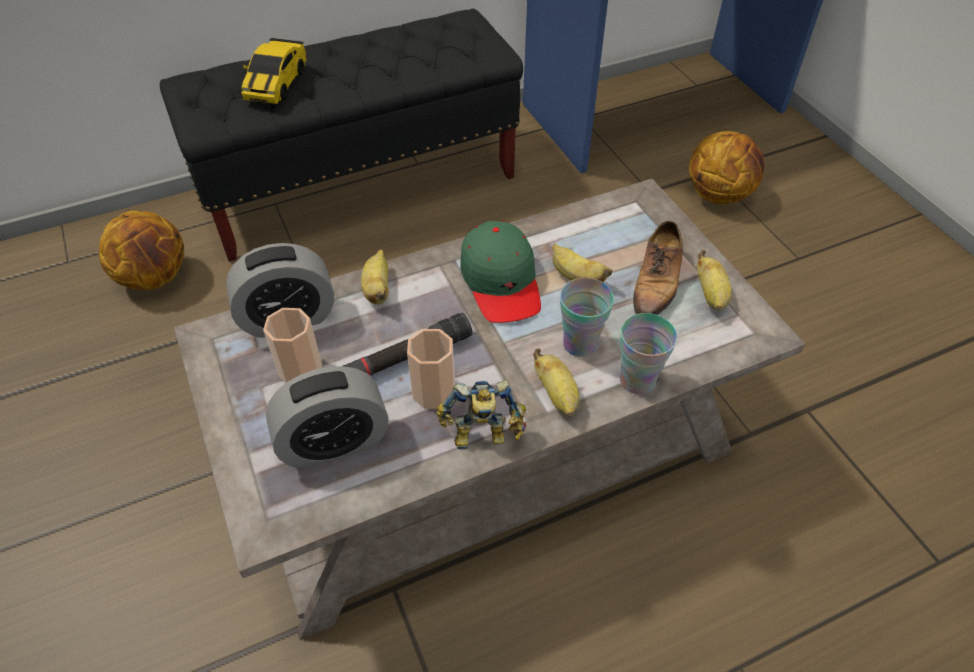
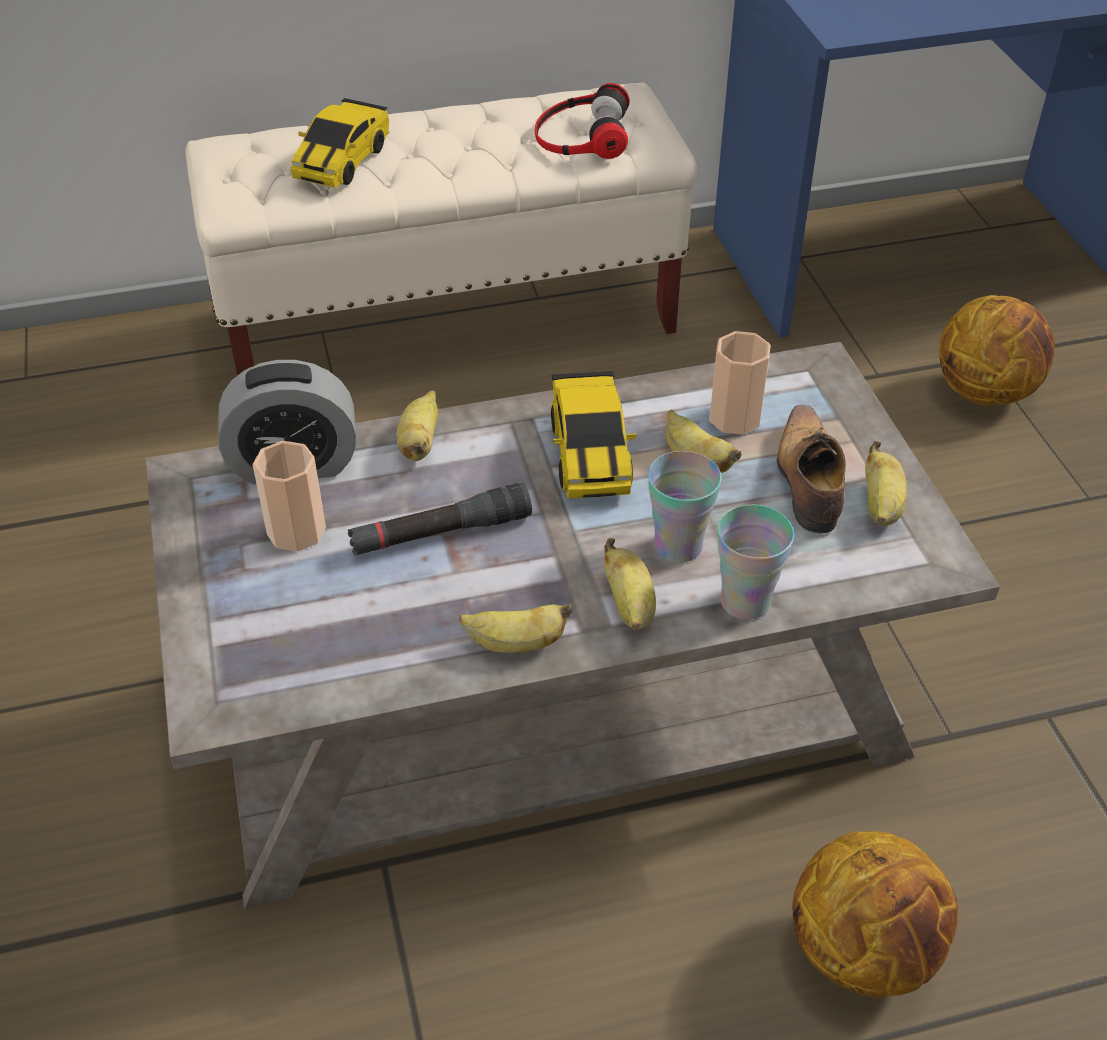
camera: 10 degrees right, 5 degrees down
basketball [99,211,184,290] -> basketball moved to [792,831,958,998]
black bench [160,9,523,262] -> beige bench [185,83,697,376]
alarm clock [266,366,389,469] -> none
cup [407,329,455,409] -> cup moved to [709,331,771,435]
toy robot [436,380,526,449] -> banana [459,604,573,653]
green cap [460,221,541,323] -> toy car [551,371,636,499]
shoe [633,221,683,315] -> shoe turned 150 degrees clockwise [777,405,846,534]
none -> headphones [535,83,630,159]

